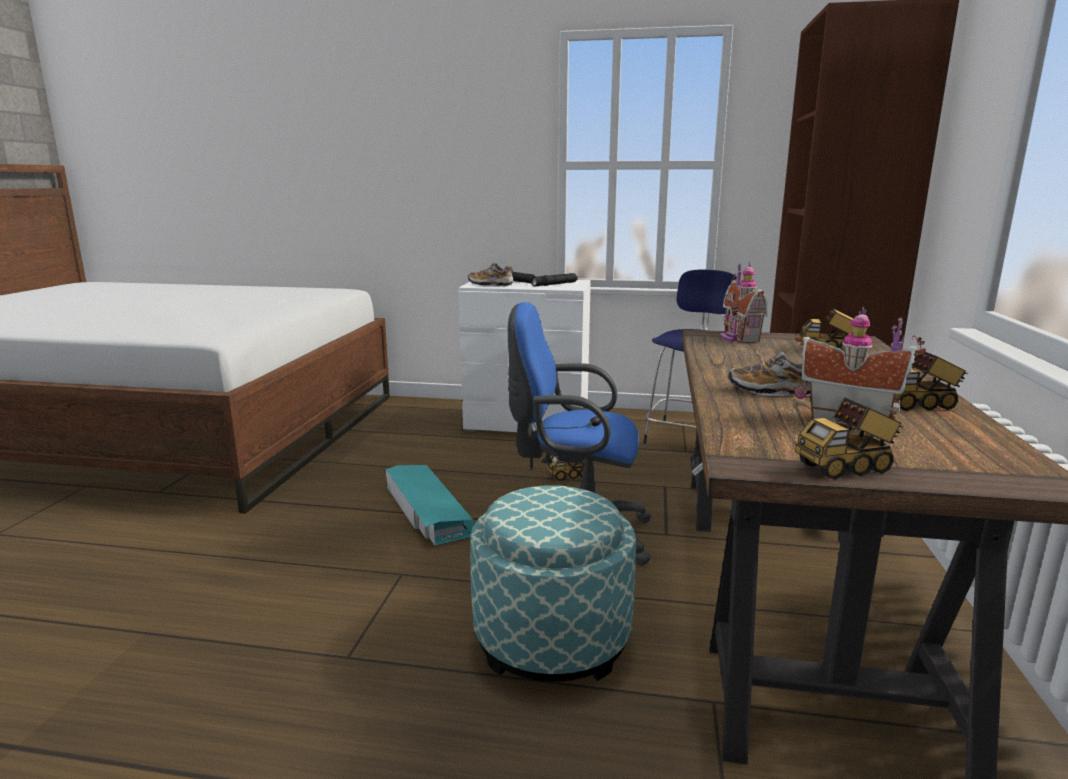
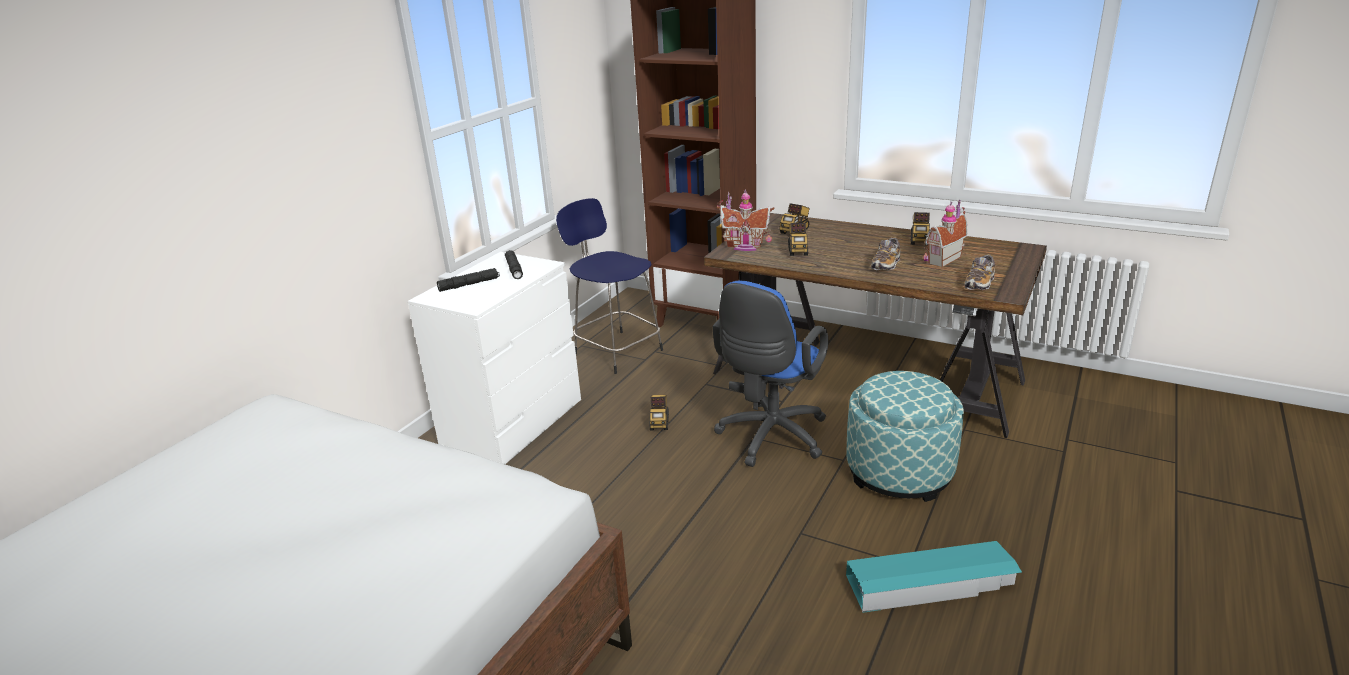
camera: 70 degrees left, 10 degrees up
turquoise storage box [386,465,474,546] -> turquoise storage box moved to [846,541,1022,613]
shoe [468,262,514,287] -> shoe moved to [965,254,995,290]
toy truck [795,397,904,480] -> toy truck moved to [788,223,808,256]

